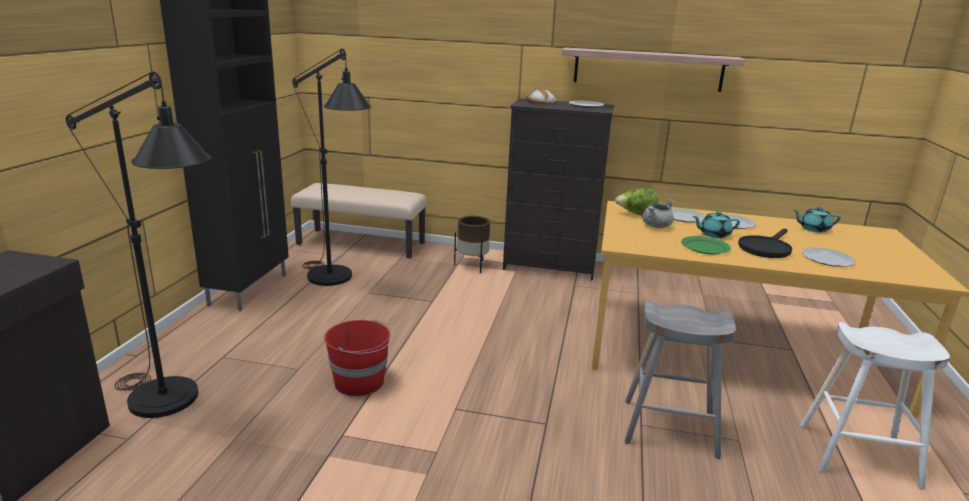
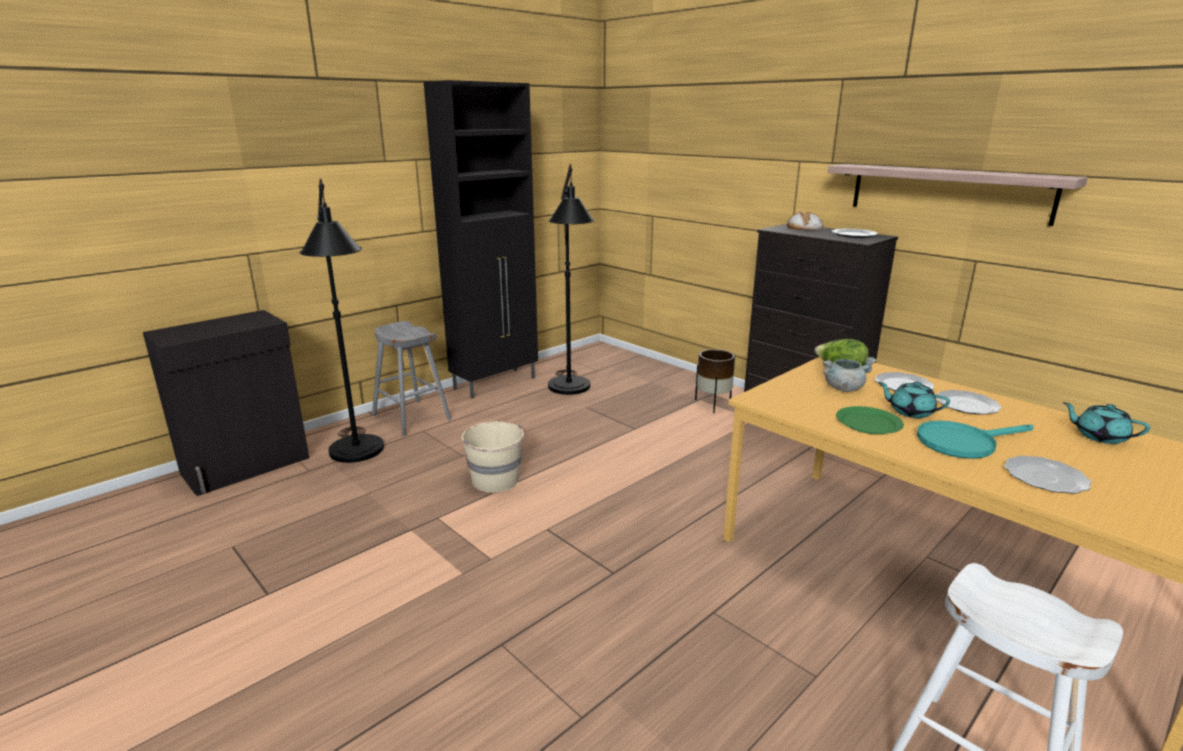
camera: 35 degrees right, 0 degrees up
beige bench [291,183,427,259] -> none
red bucket [324,319,393,396] -> beige bucket [462,421,526,493]
grey stool [624,301,736,459] -> grey stool moved to [372,321,451,436]
black frying pan [738,229,793,258] -> turquoise frying pan [917,421,1033,459]

